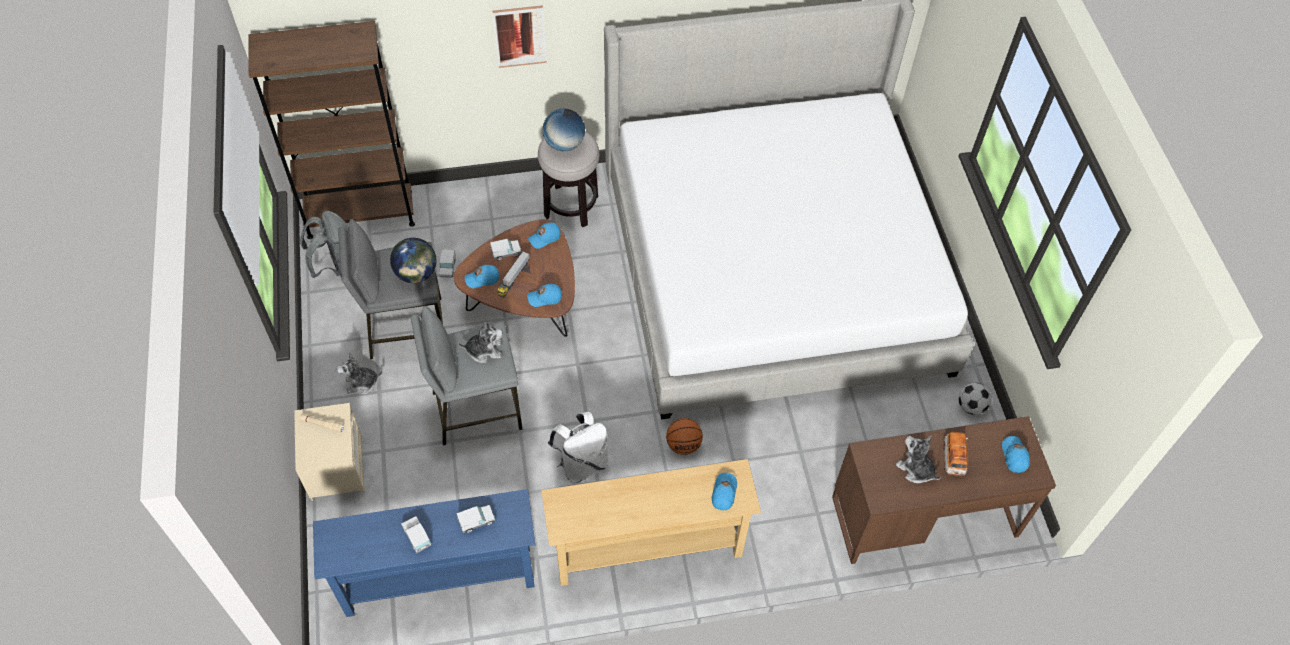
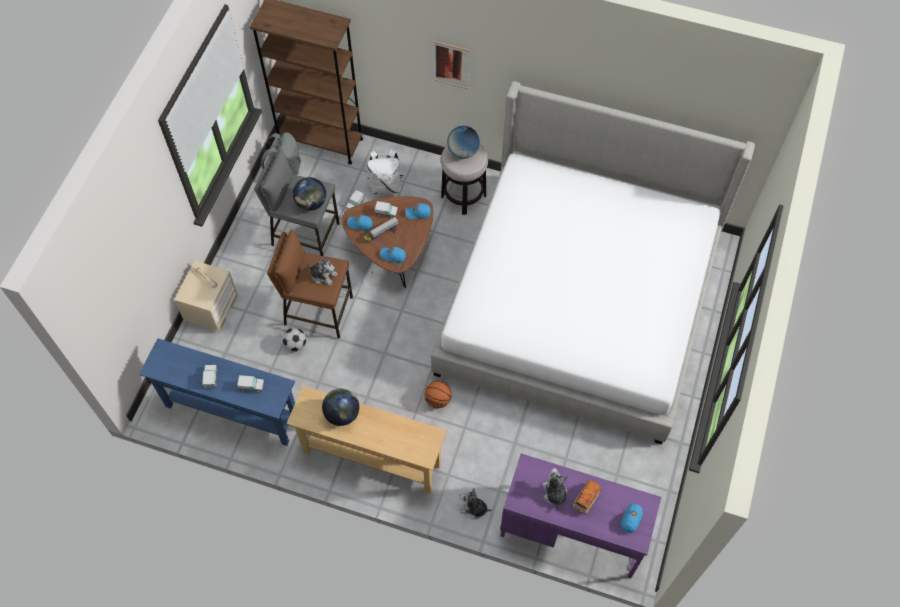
camera: 30 degrees right, 5 degrees up
plush toy [337,353,383,395] -> plush toy moved to [459,488,492,519]
grey stool [411,306,523,446] -> brown stool [267,229,353,339]
white backpack [548,412,608,483] -> white backpack moved to [367,149,403,194]
blue cap [712,473,737,511] -> none
brown desk [832,416,1056,564] -> purple desk [500,453,661,579]
football [959,383,991,415] -> football moved to [282,328,306,352]
none -> globe [322,389,359,426]

